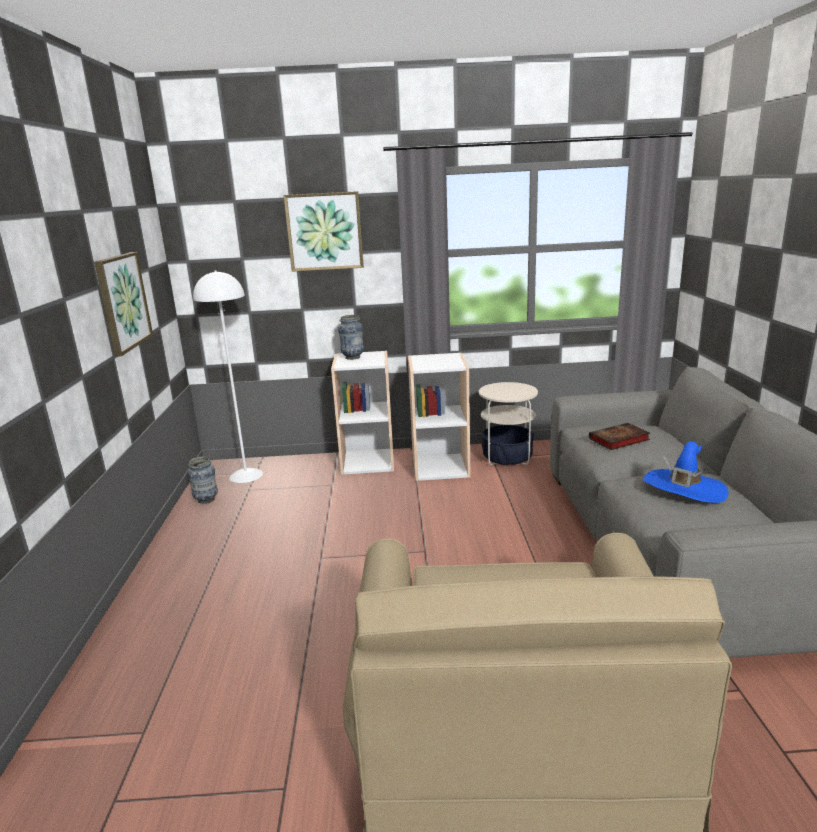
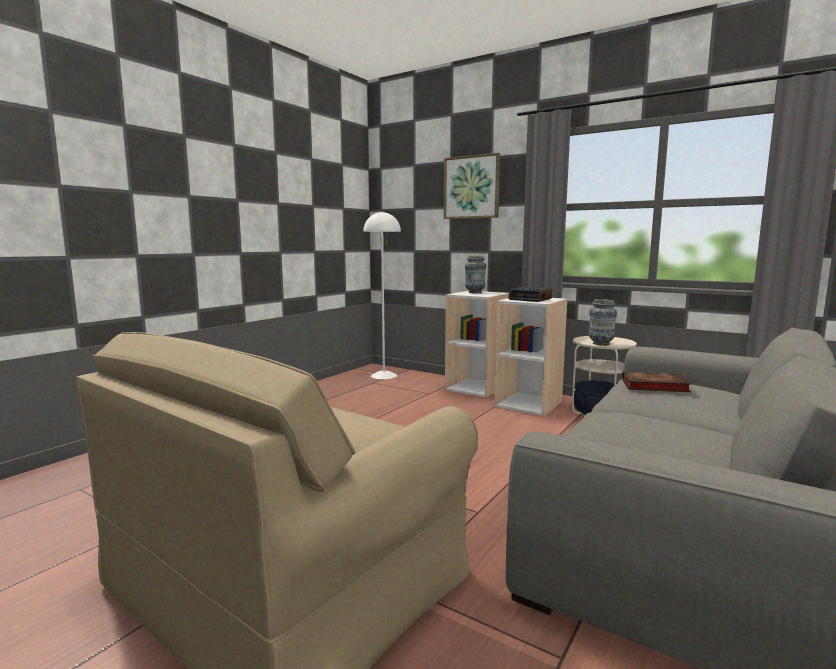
camera: 35 degrees right, 10 degrees down
picture [94,252,153,357] -> none
vase [187,457,218,504] -> vase moved to [589,299,617,345]
blue hat [643,441,729,503] -> none
none -> alarm clock [508,287,552,302]

